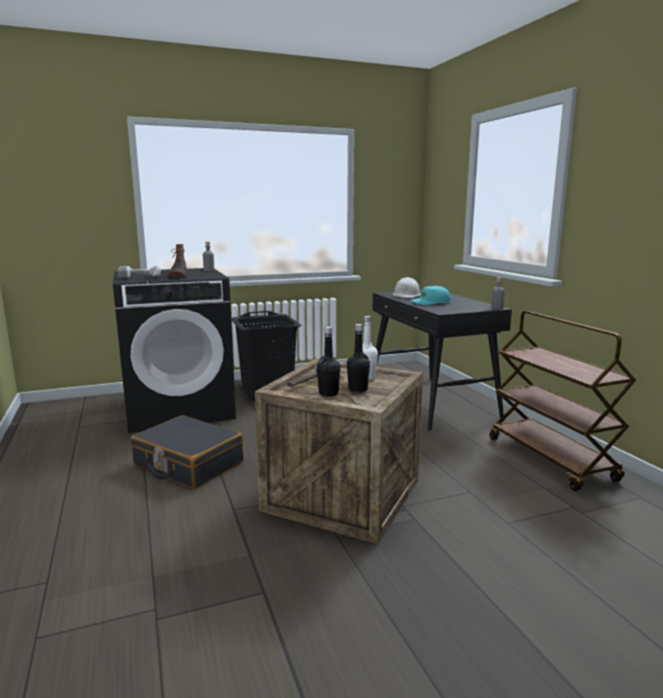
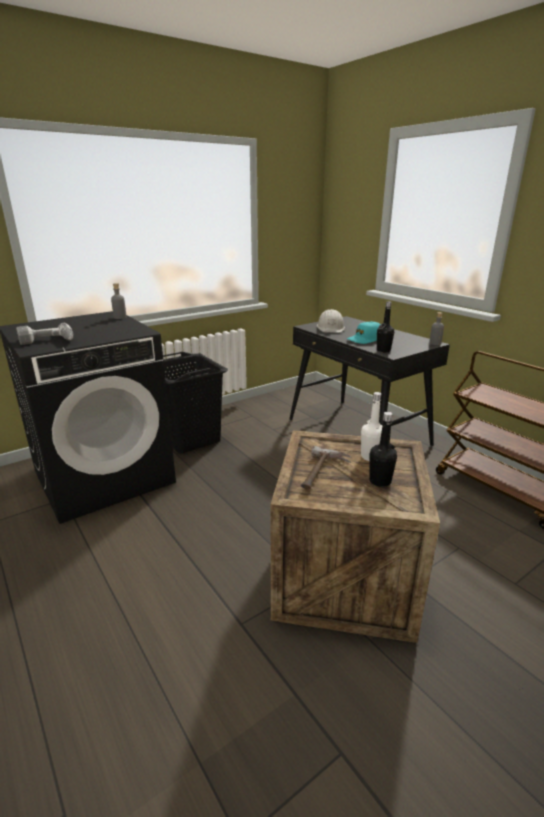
camera: 15 degrees left, 10 degrees up
black suitcase [130,415,244,489] -> none
boot [167,244,187,277] -> none
black bottle [317,327,340,397] -> black bottle moved to [377,301,394,353]

